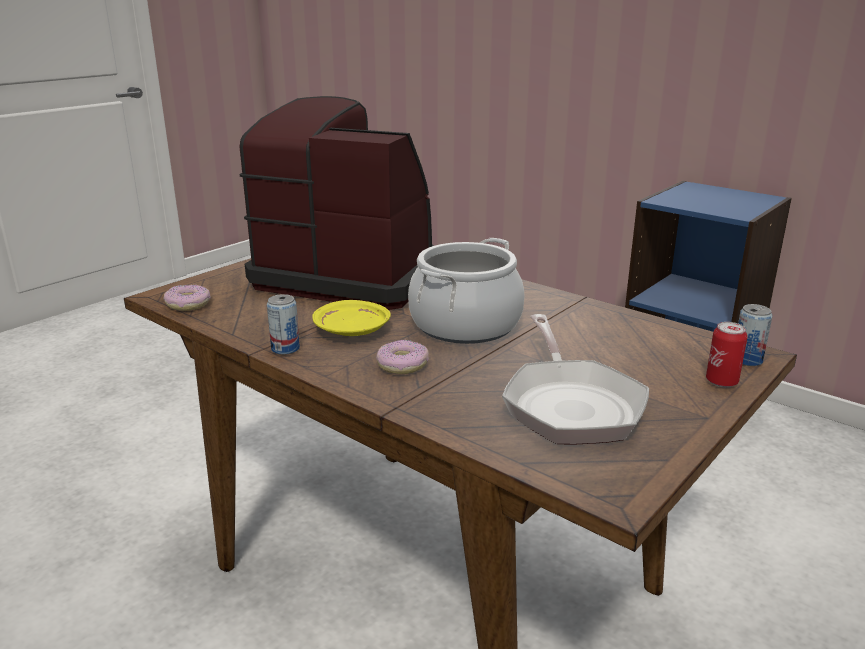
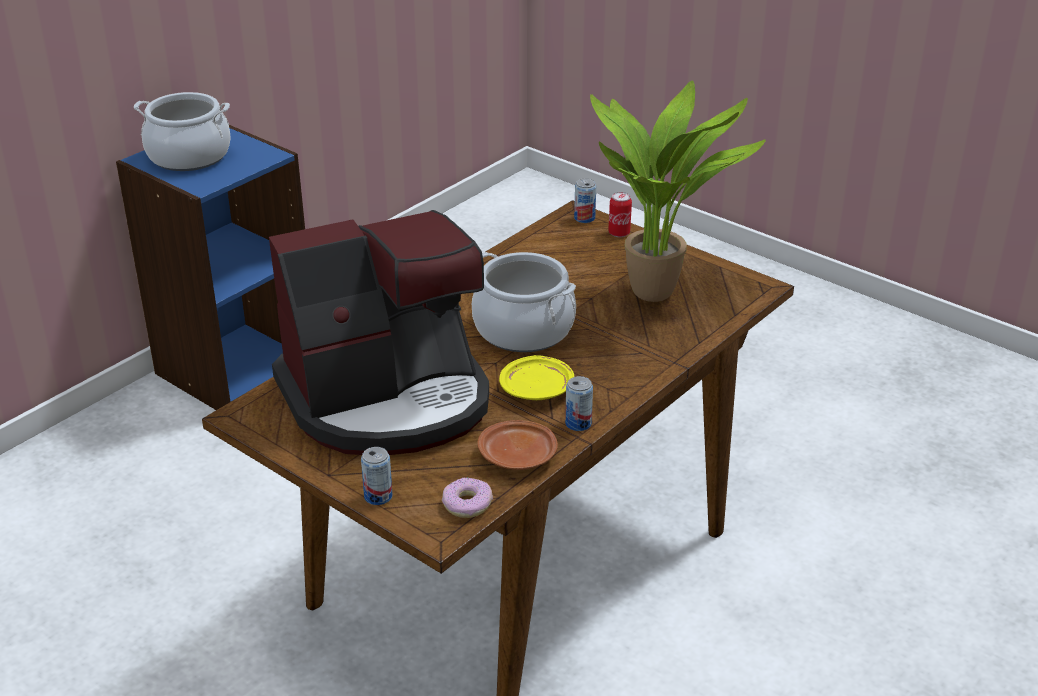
camera: 90 degrees left, 10 degrees up
coffee machine [240,96,433,310] -> coffee machine turned 135 degrees counterclockwise [269,210,489,455]
donut [376,340,429,374] -> none
frying pan [502,314,649,445] -> potted plant [590,81,766,302]
none -> cooking pot [134,92,231,171]
none -> can [361,447,392,505]
none -> brown plate [477,420,558,470]

